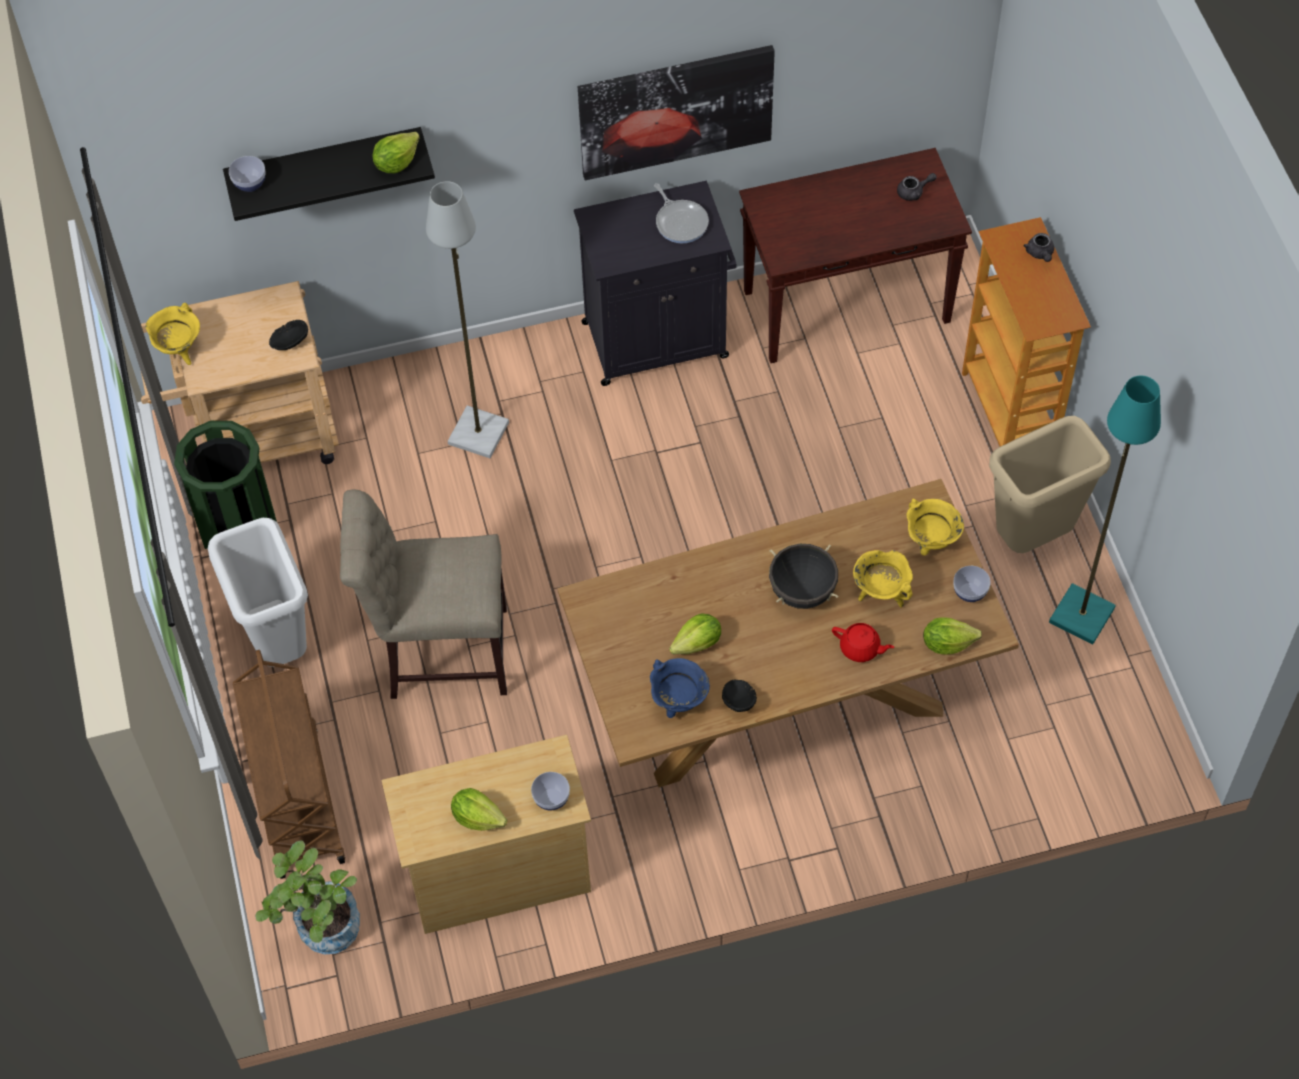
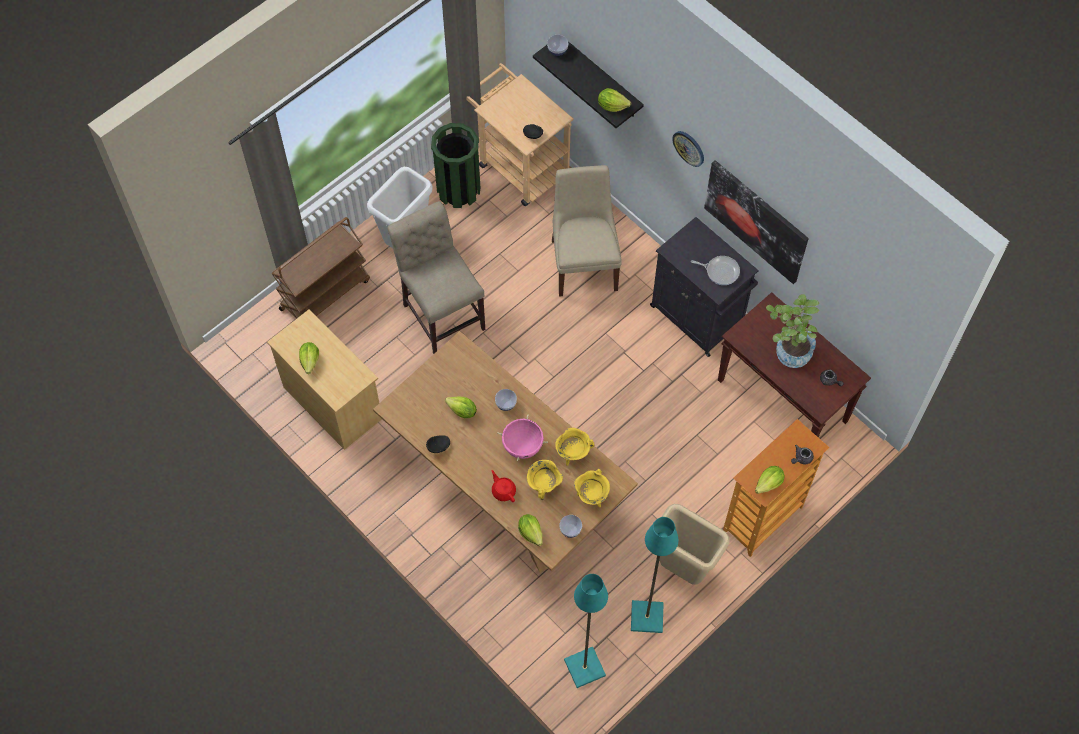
camera: 60 degrees right, 5 degrees up
yellow cooking pot [145,303,200,365] -> yellow cooking pot moved to [555,428,594,466]
potted plant [255,840,360,954] -> potted plant moved to [766,294,819,368]
grey floor lamp [426,181,509,458] -> beige chair [552,165,622,297]
bowl [531,772,570,810] -> bowl moved to [495,389,517,411]
blue cooking pot [650,658,710,718] -> none
frying pan [654,183,709,243] -> frying pan turned 105 degrees counterclockwise [691,256,740,285]
black cooking pot [769,544,838,609] -> pink cooking pot [497,415,548,461]
red teapot [832,623,894,662] -> red teapot turned 150 degrees clockwise [492,470,516,502]
none -> turquoise floor lamp [564,574,608,688]
none -> wall clock [672,131,704,167]
none -> lettuce [755,466,784,494]

